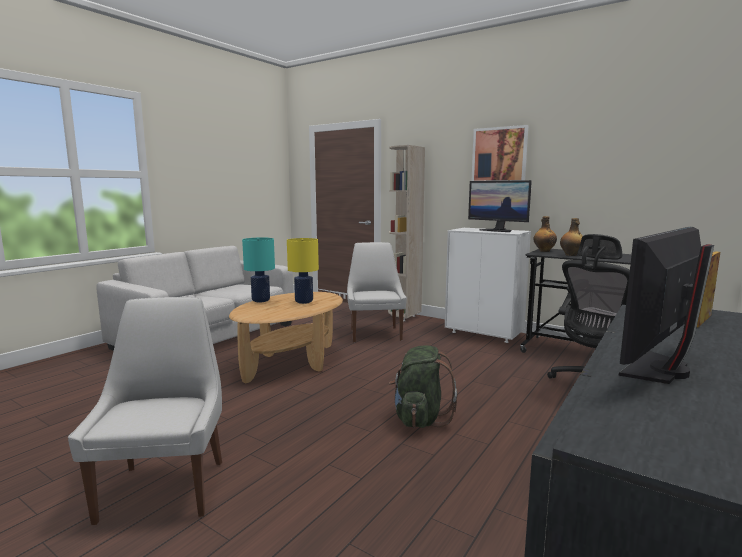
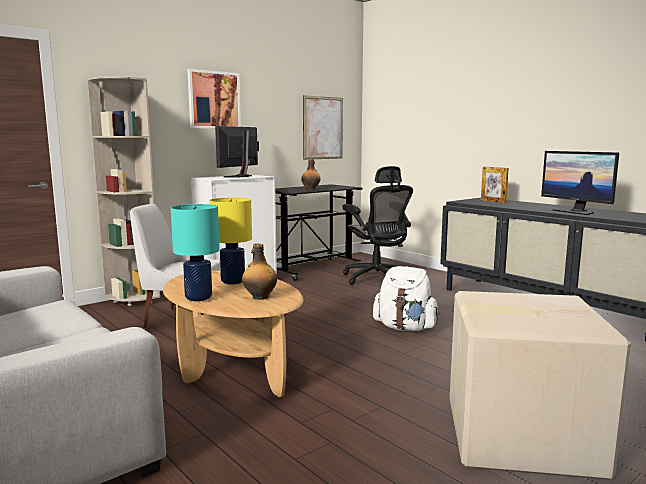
camera: 75 degrees left, 0 degrees up
white chair [68,297,222,525] -> cardboard box [450,291,631,480]
green backpack [389,345,457,428] -> white backpack [373,266,440,331]
monitor [468,180,532,232] -> monitor turned 150 degrees clockwise [215,126,259,178]
bottle [533,216,557,252] -> bottle moved to [242,243,277,300]
none -> picture [303,95,343,160]

